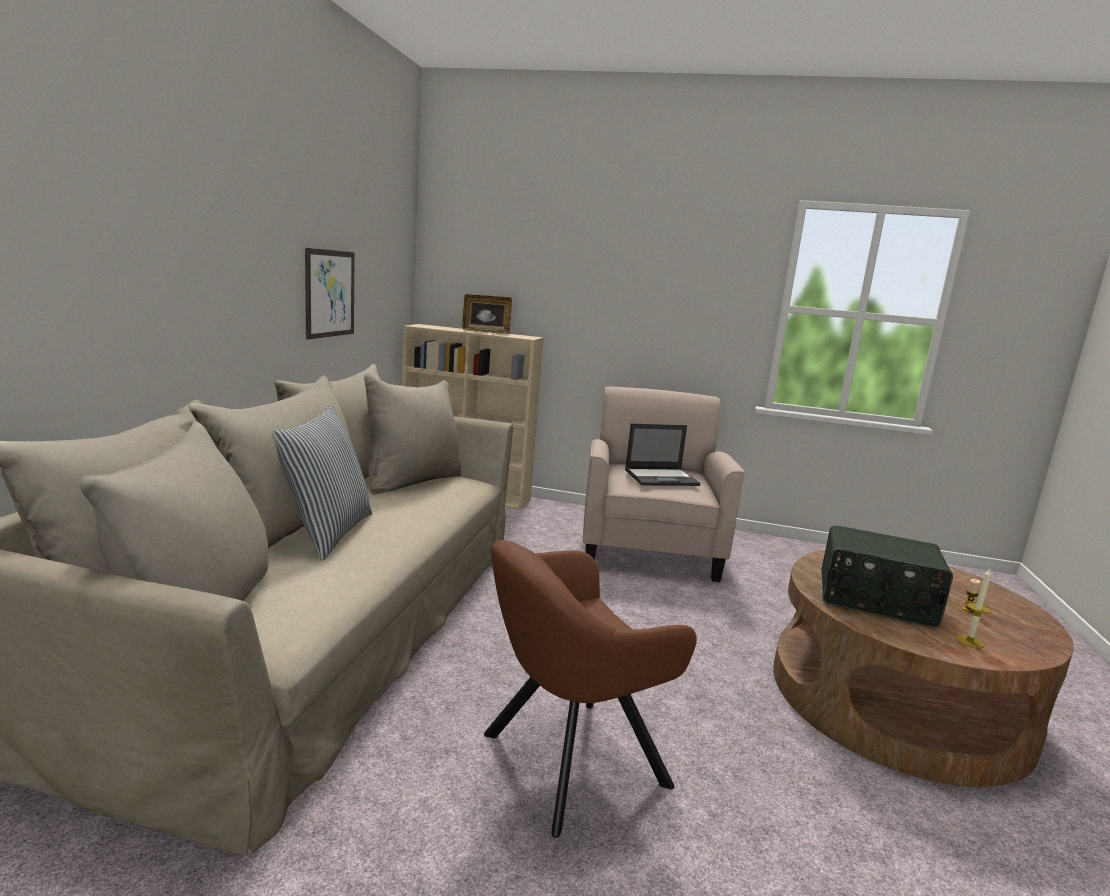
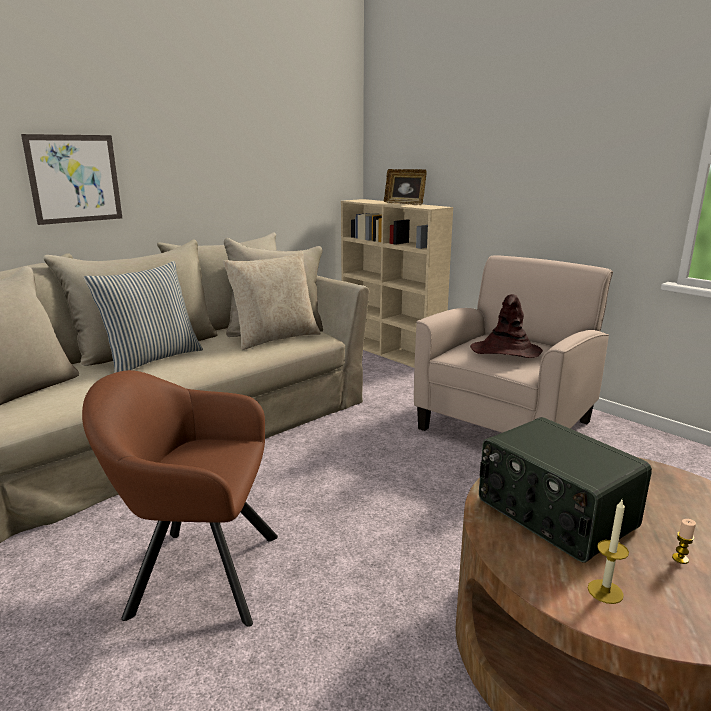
camera: 35 degrees right, 5 degrees up
picture [305,248,355,339] -> picture moved to [21,134,122,225]
laptop [625,424,701,486] -> brown hat [470,294,543,358]
none -> beige pillow [223,251,321,350]

